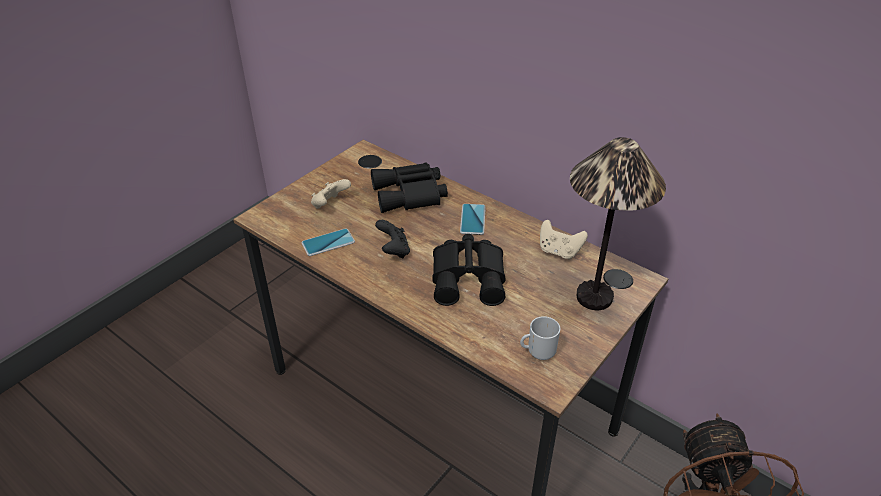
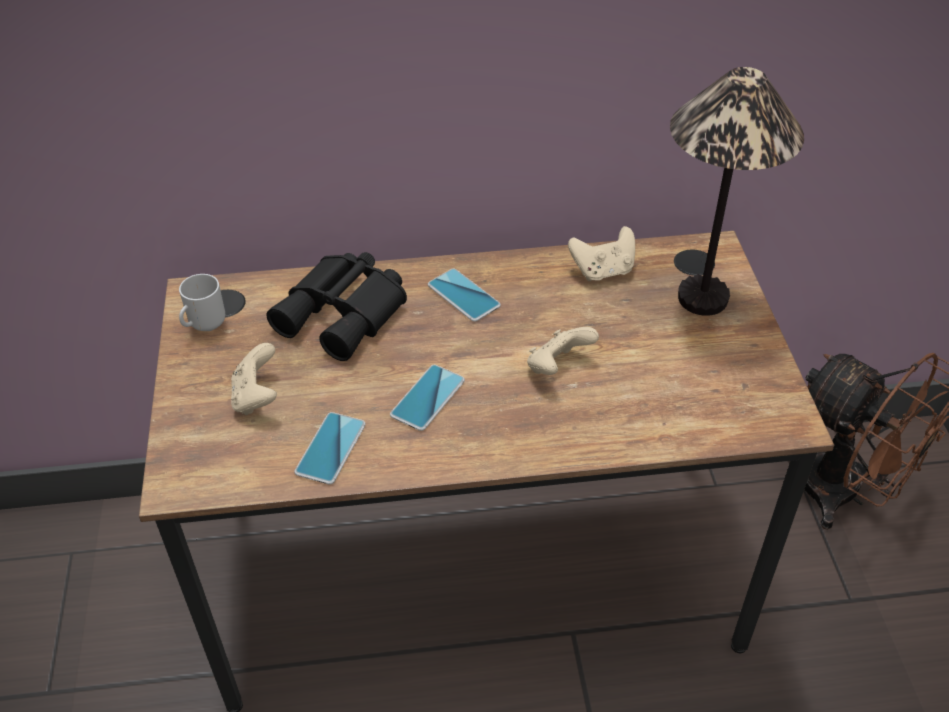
camera: 45 degrees left, 5 degrees up
black game controller [375,220,410,258] -> phone [390,365,465,431]
black binoculars [432,234,505,306] -> beige game controller [527,327,599,375]
mug [520,316,560,360] -> mug moved to [179,274,225,331]

